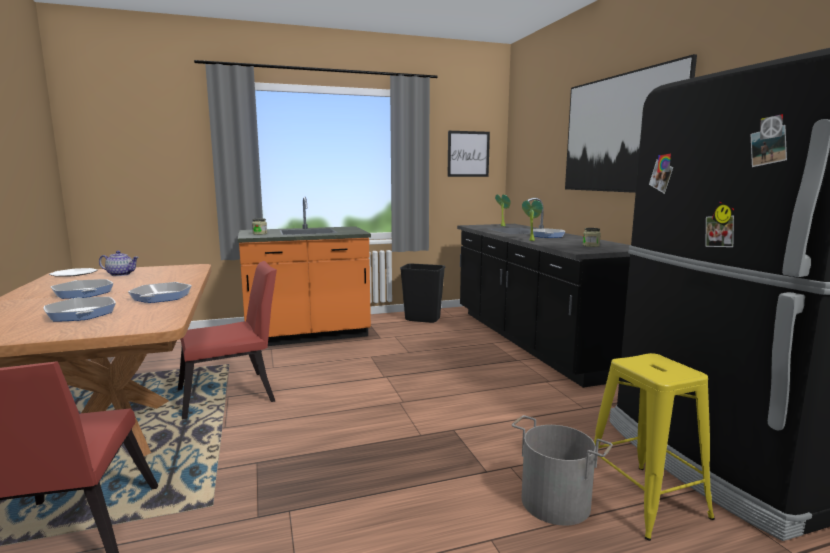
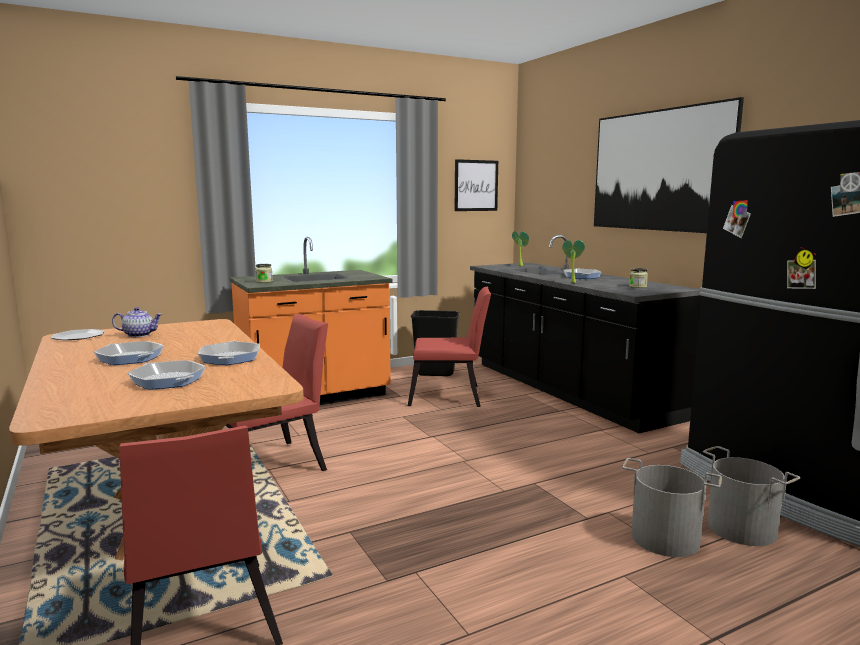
camera: 10 degrees left, 0 degrees up
yellow stool [594,353,715,541] -> grey bucket [703,446,800,546]
none -> red chair [408,287,491,407]

